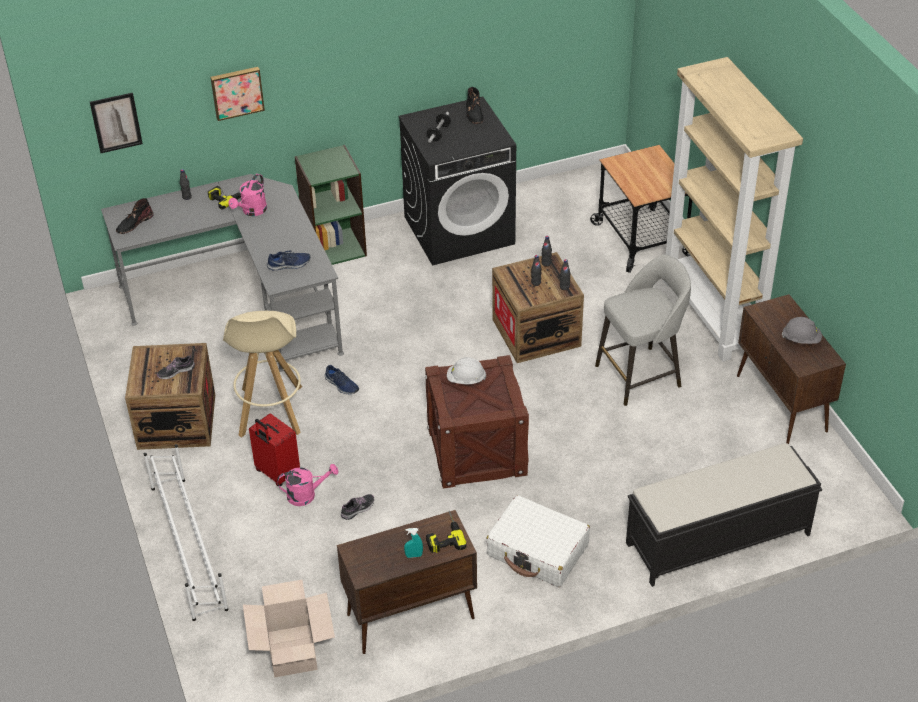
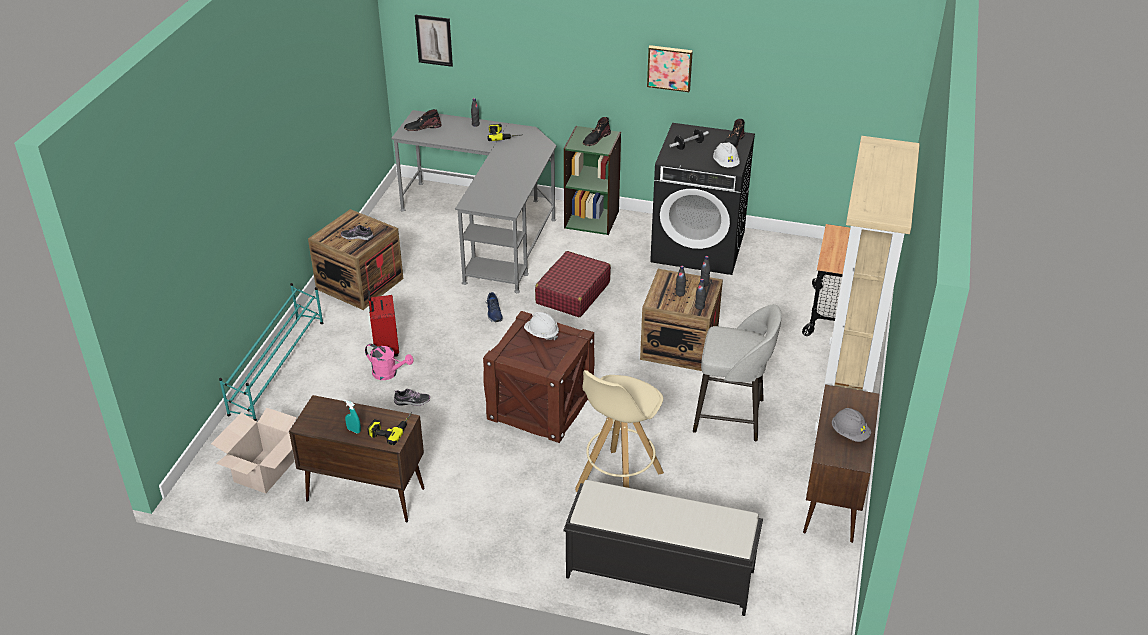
camera: 35 degrees right, 5 degrees down
white shoe rack [144,444,229,621] -> turquoise shoe rack [219,283,323,421]
picture [210,67,265,121] -> picture moved to [647,45,693,92]
beige stool [223,311,302,438] -> beige stool moved to [575,370,664,492]
pink watering can [228,174,267,216] -> none
blue shoe [267,250,310,270] -> none
white suitcase [486,495,590,587] -> none
none -> red suitcase [535,251,611,317]
none -> black boot [583,117,611,146]
none -> white hard hat [713,142,740,167]

